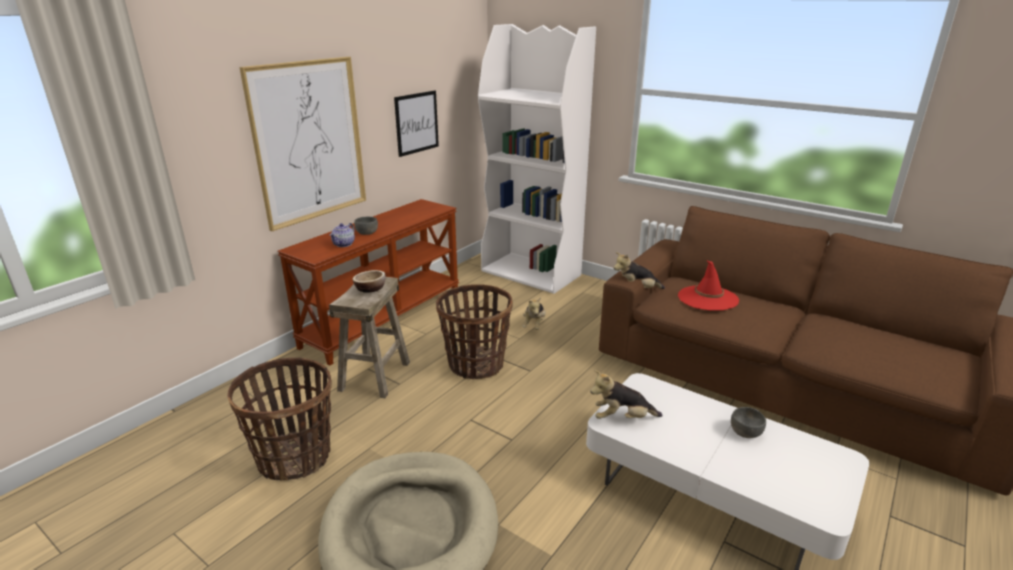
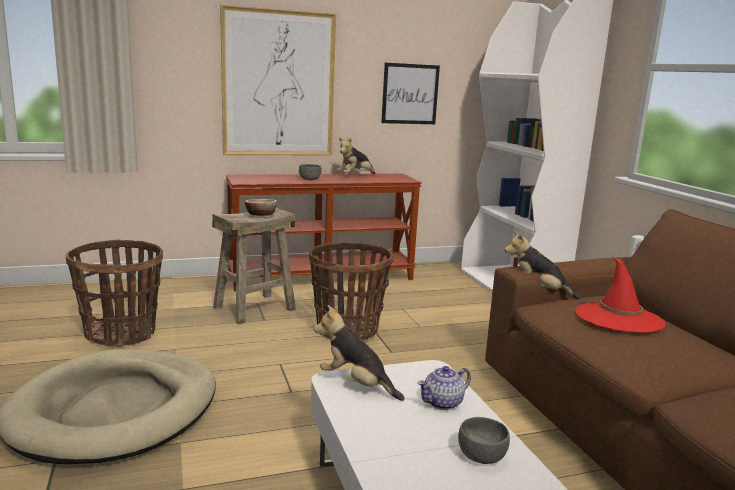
camera: 35 degrees right, 10 degrees down
teapot [330,223,355,247] -> teapot moved to [418,366,471,410]
plush toy [522,298,546,330] -> plush toy moved to [337,138,375,174]

